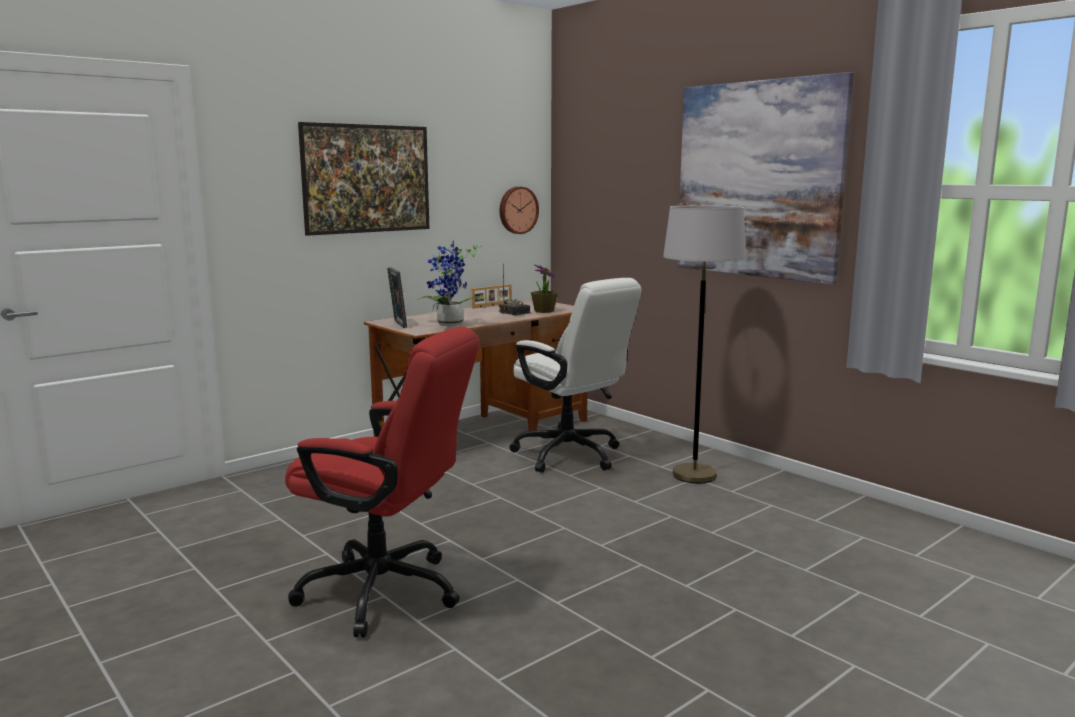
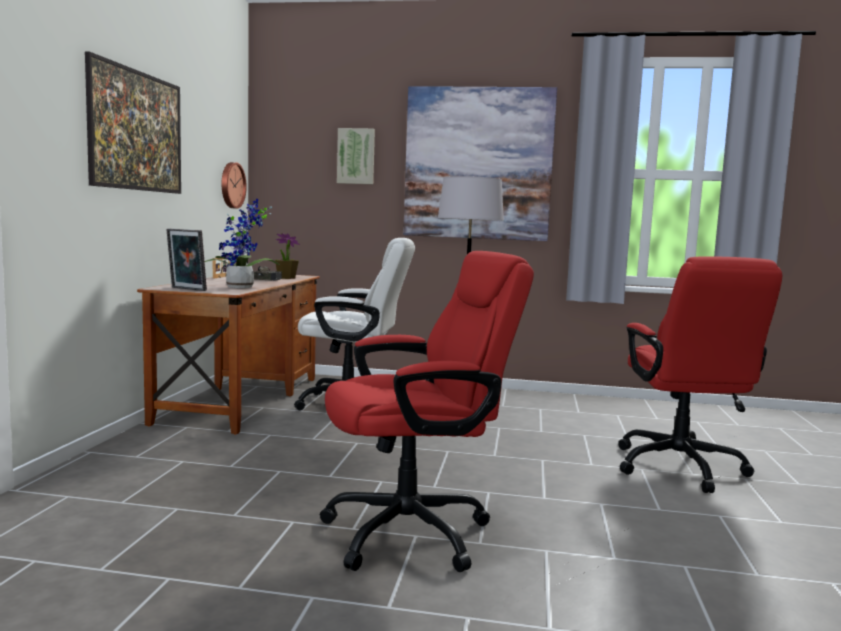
camera: 40 degrees left, 5 degrees down
none -> picture [337,128,375,184]
none -> red office chair [618,256,782,493]

